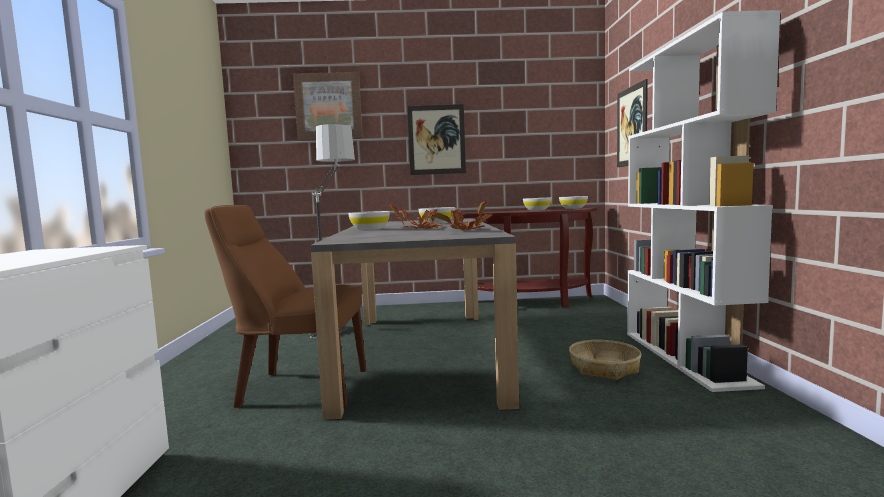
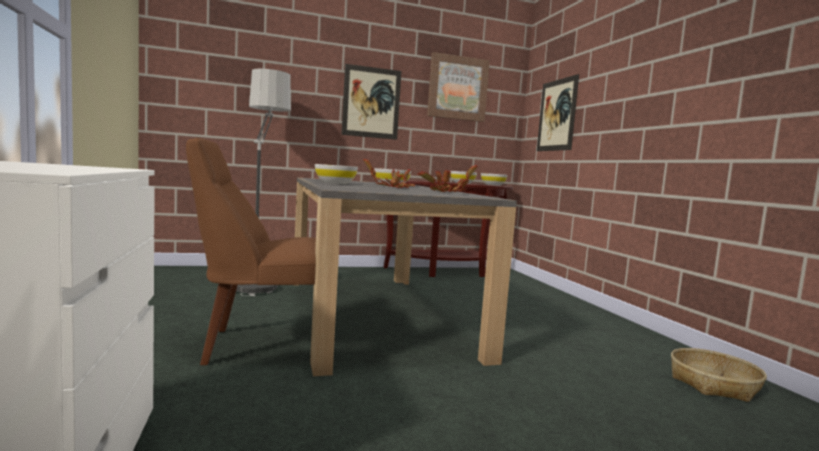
camera: 15 degrees left, 0 degrees up
picture [293,72,363,141] -> picture moved to [427,52,490,122]
basket [569,340,641,380] -> basket moved to [671,348,767,402]
white bookcase [627,10,780,392] -> none

